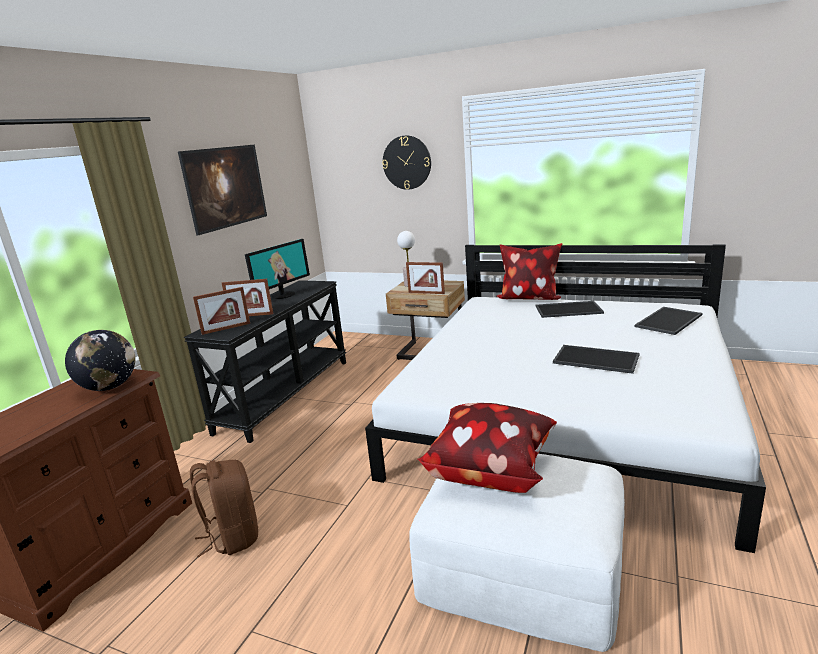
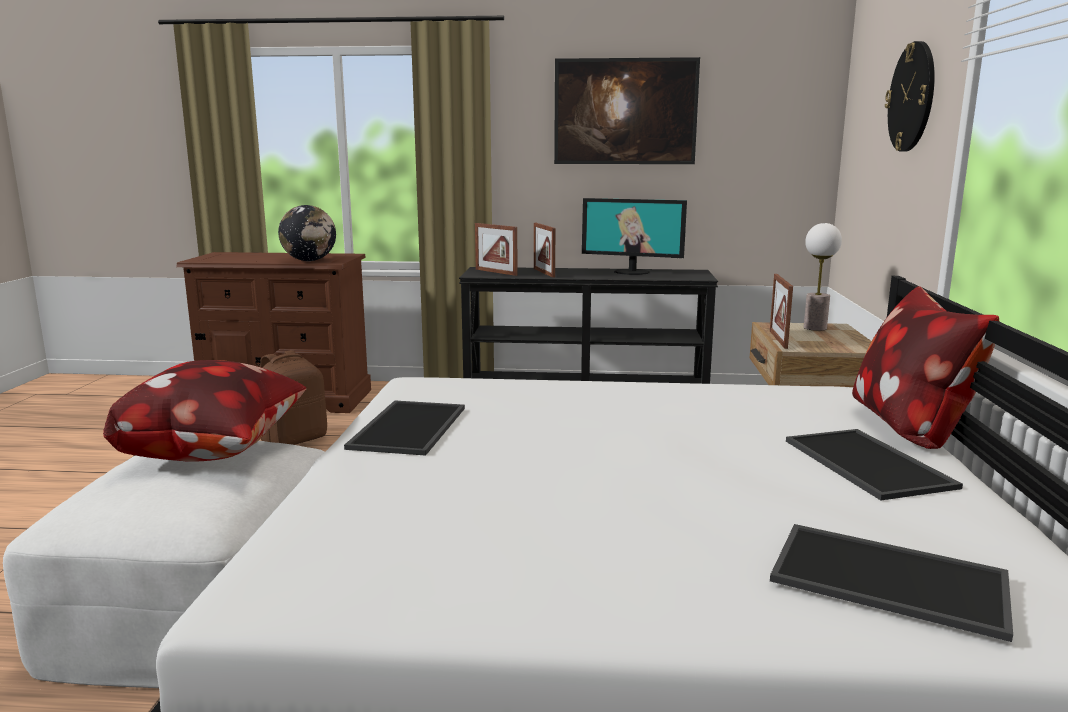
camera: 70 degrees right, 5 degrees down
tray [553,345,640,374] -> tray moved to [344,400,465,456]

